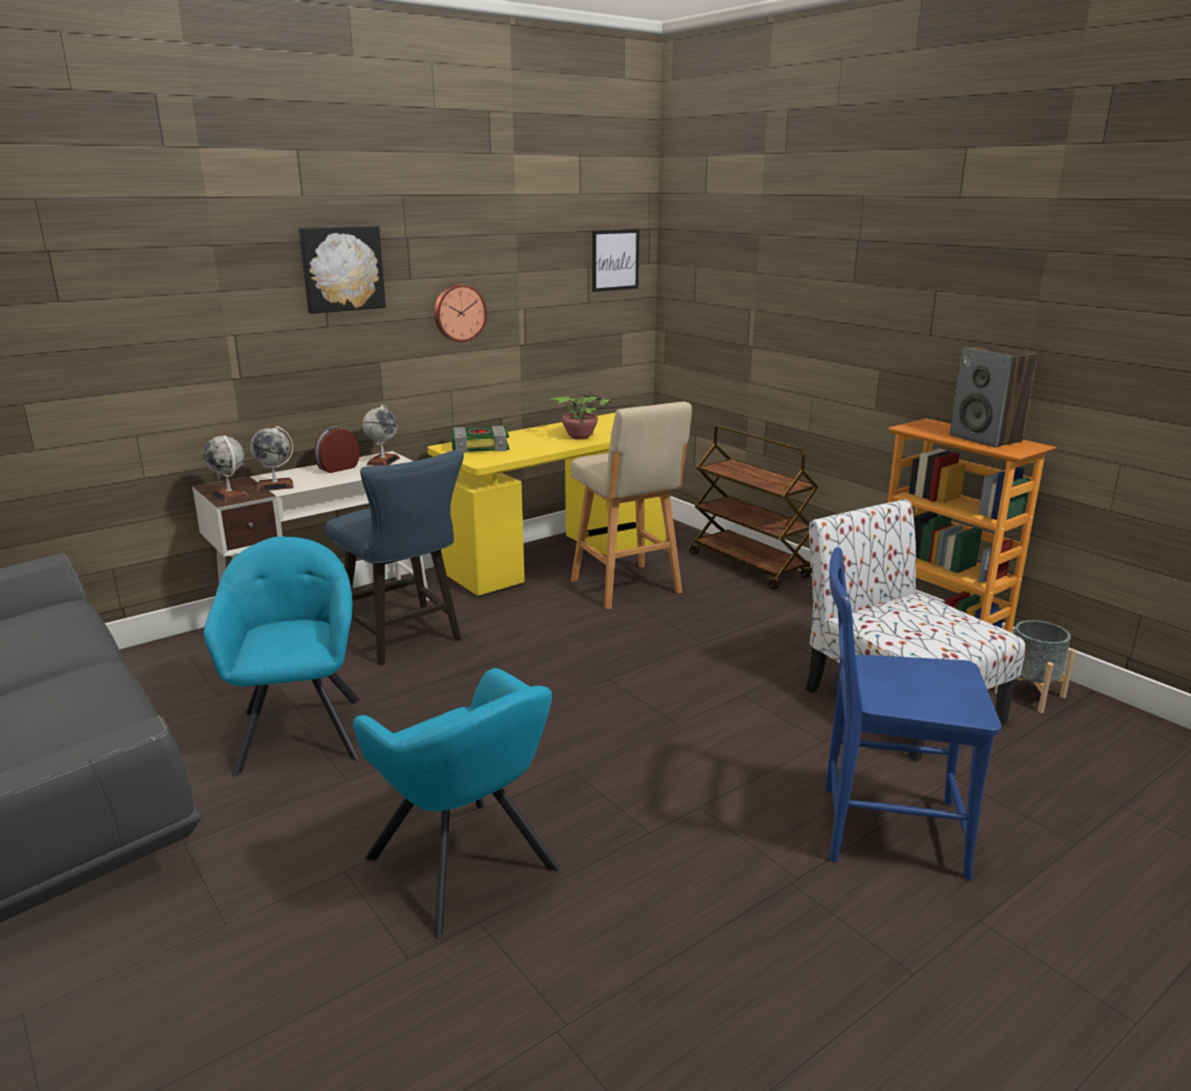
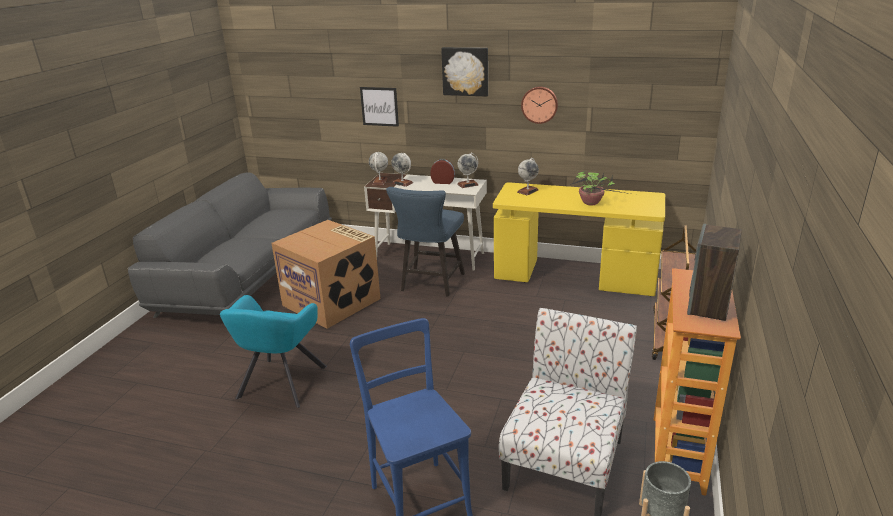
camera: 55 degrees right, 5 degrees up
turquoise armchair [203,536,360,776] -> cardboard box [271,220,380,329]
book [451,425,509,453] -> globe [517,158,539,196]
beige stool [571,402,692,609] -> none
picture [592,229,639,292] -> picture moved to [360,87,399,127]

